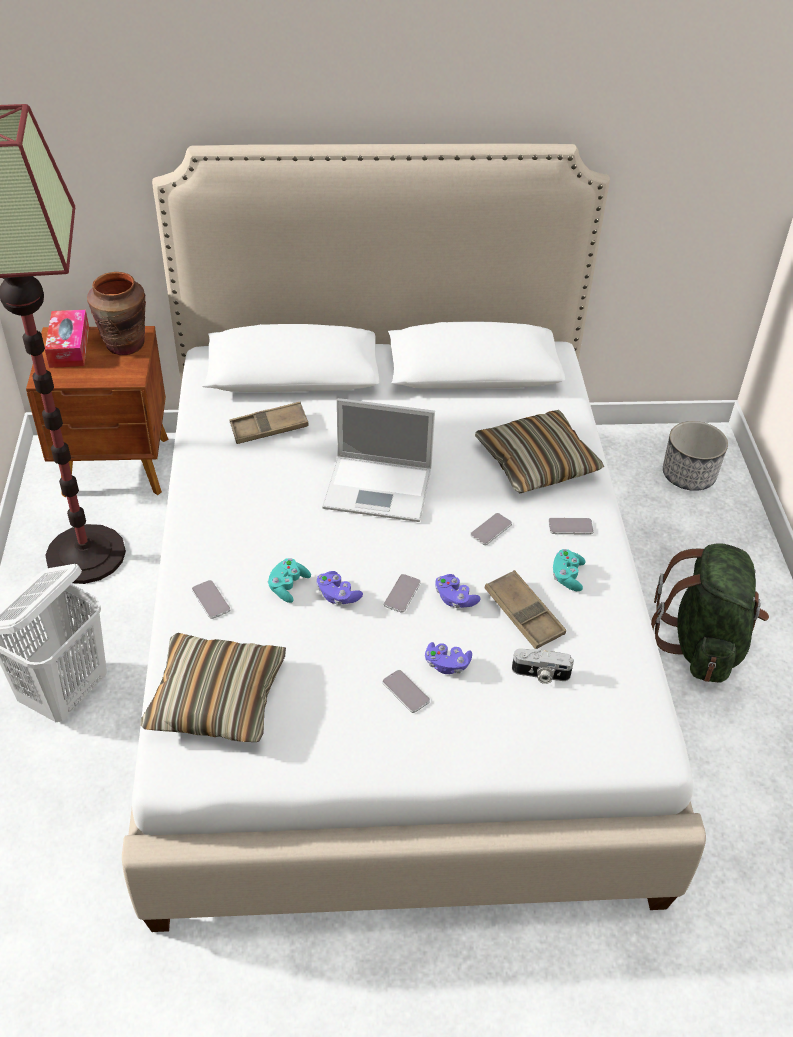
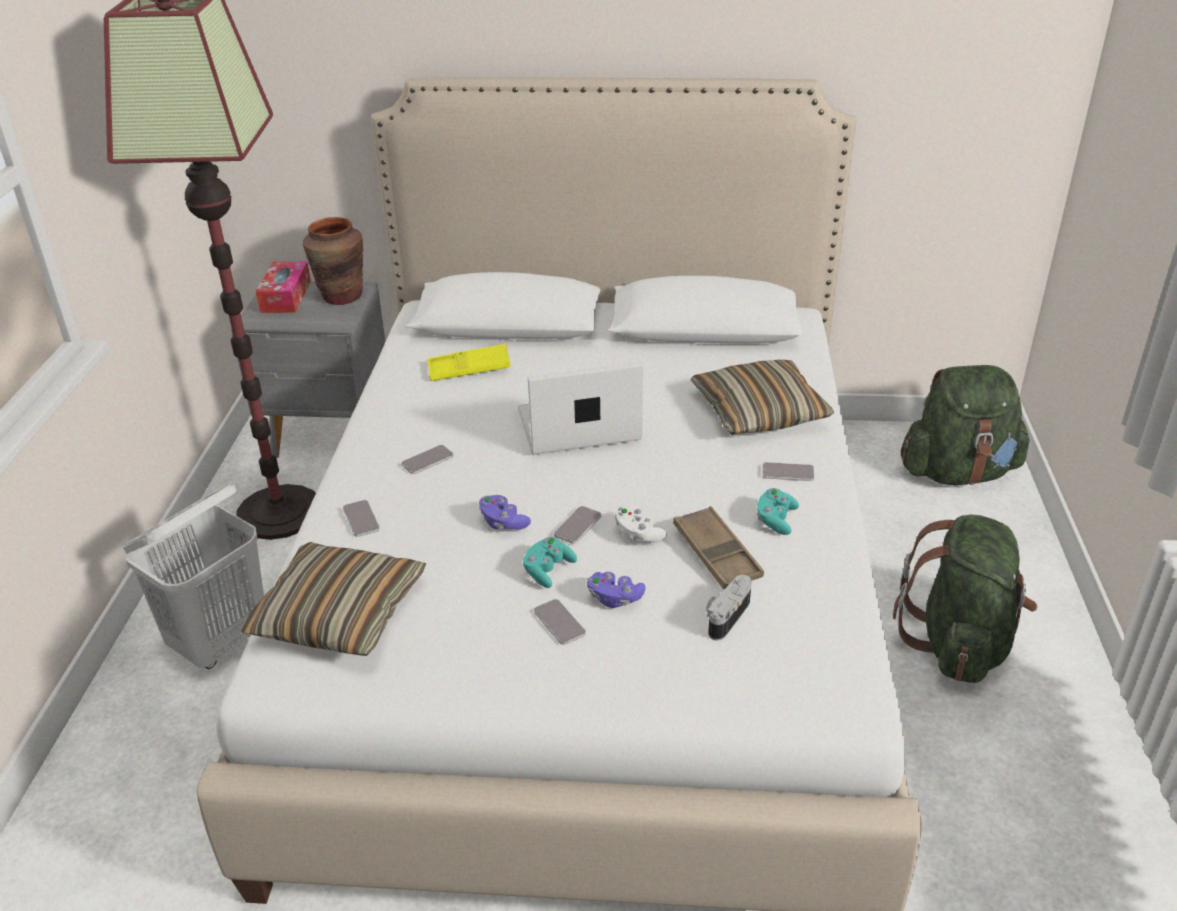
camera: 10 degrees right, 10 degrees down
brown nightstand [26,326,168,497] -> grey nightstand [231,281,386,458]
brown tray [229,402,309,444] -> yellow tray [428,344,511,381]
turquoise game controller [268,558,311,603] -> turquoise game controller moved to [523,537,577,588]
laptop [322,398,435,522] -> laptop turned 150 degrees clockwise [518,362,643,455]
purple game controller [435,574,481,608] -> white game controller [615,506,667,543]
phone [470,513,512,545] -> phone moved to [401,445,454,474]
camera [512,648,574,684] -> camera turned 105 degrees clockwise [706,575,752,641]
planter [663,421,728,491] -> green backpack [901,365,1030,485]

